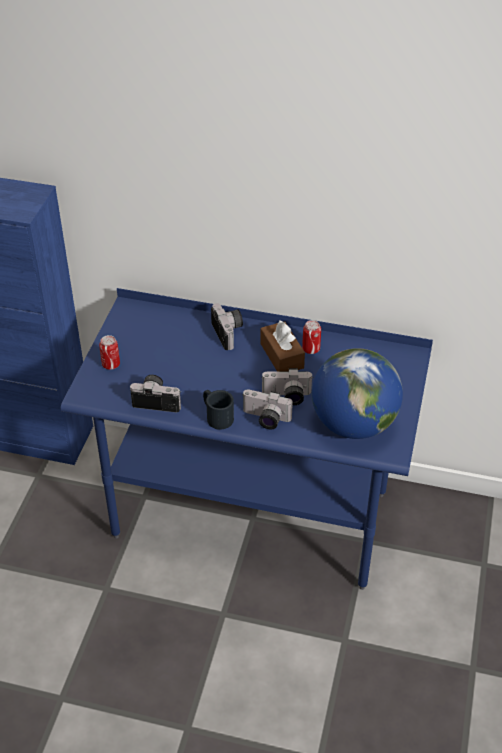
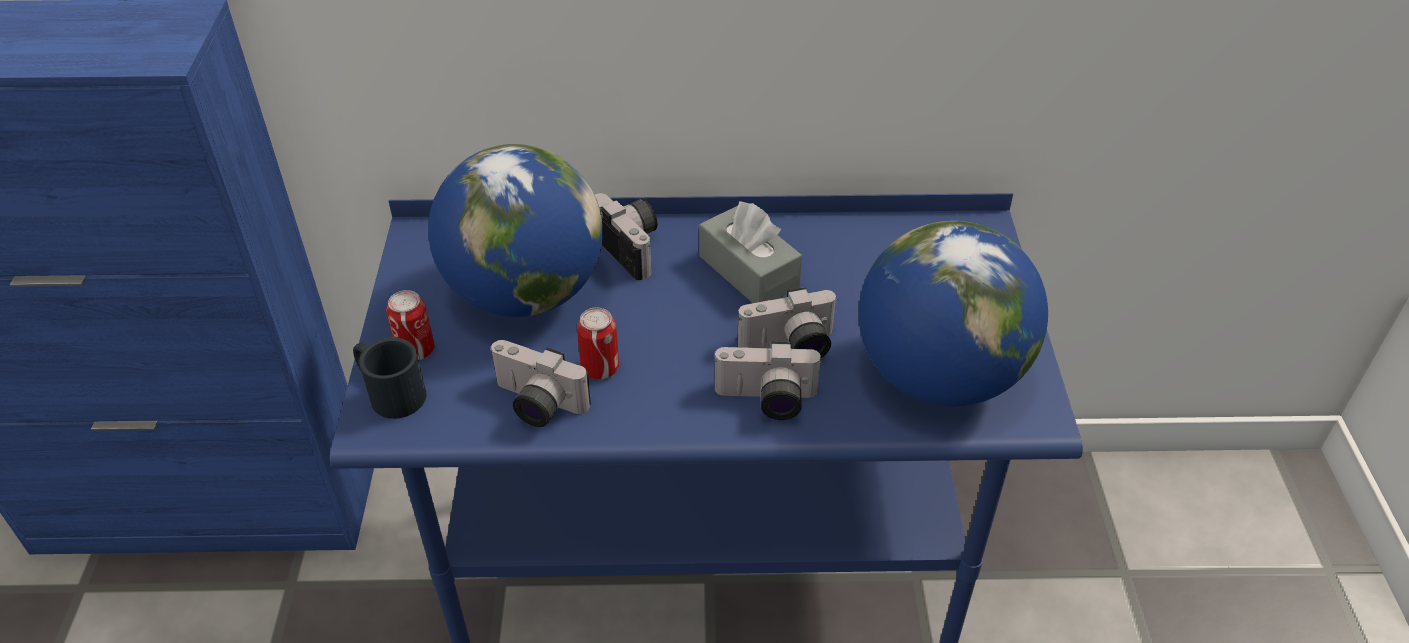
camera: 15 degrees left, 0 degrees up
camera [130,375,181,412] -> camera turned 150 degrees counterclockwise [489,340,591,427]
black mug [203,390,234,430] -> black mug moved to [353,337,426,419]
brown tissue box [260,320,305,372] -> grey tissue box [699,201,802,303]
can [302,320,321,354] -> can moved to [577,307,619,379]
none -> globe [428,144,603,317]

